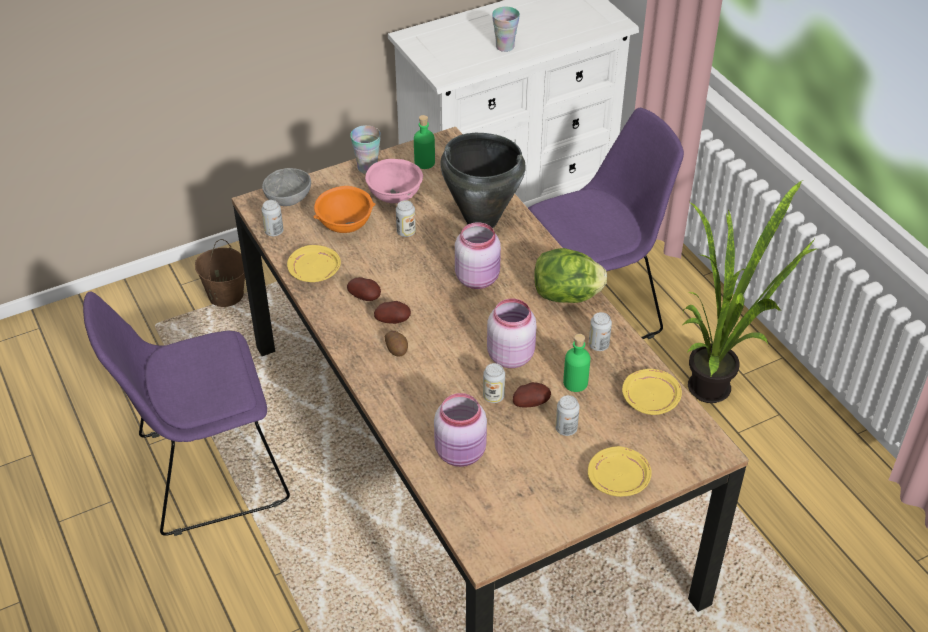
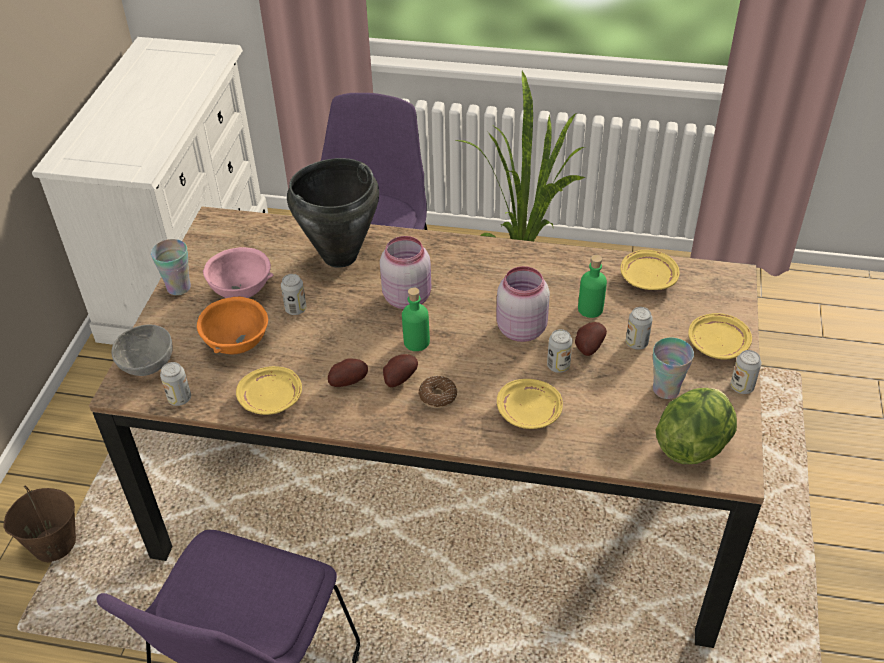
camera: 50 degrees left, 0 degrees up
potato [385,331,408,356] -> donut [419,376,457,408]
green bottle [414,115,435,169] -> green bottle moved to [402,287,430,351]
pink jar [434,393,487,467] -> none
cup [492,7,520,52] -> cup moved to [653,338,694,399]
lettuce [534,248,607,303] -> lettuce moved to [655,388,737,464]
can [589,312,612,351] -> can moved to [730,350,761,394]
none -> yellow plate [497,379,563,429]

